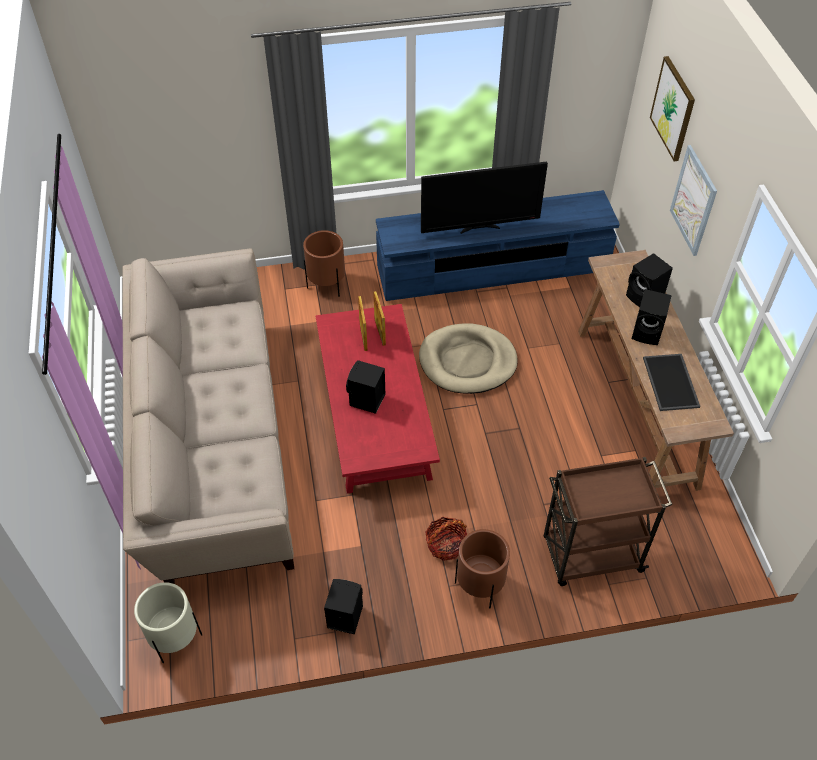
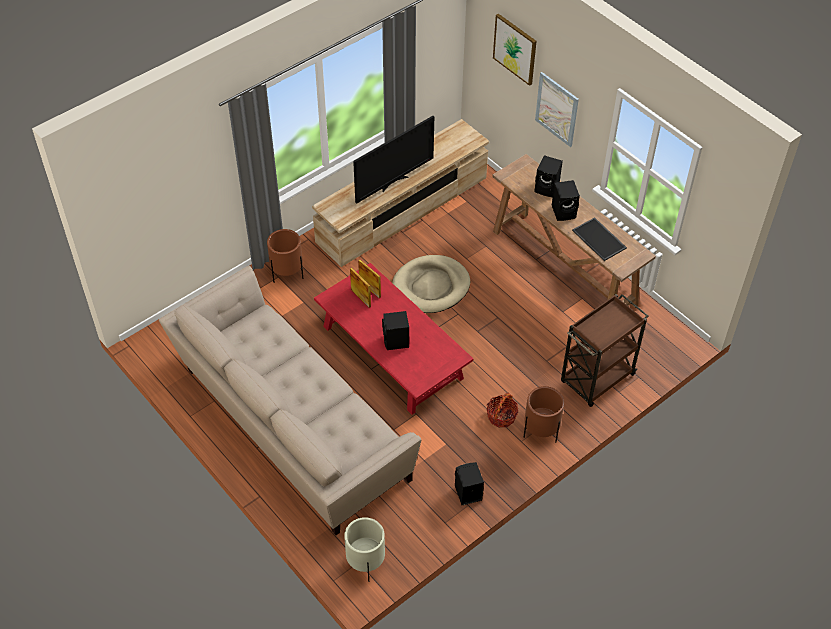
camera: 30 degrees left, 0 degrees up
blue tv stand [376,190,620,301] -> beige tv stand [312,119,489,267]

